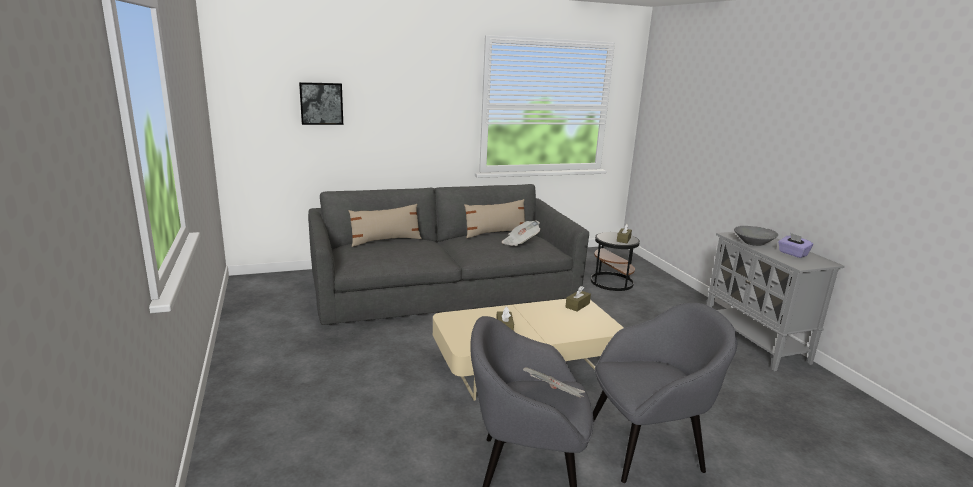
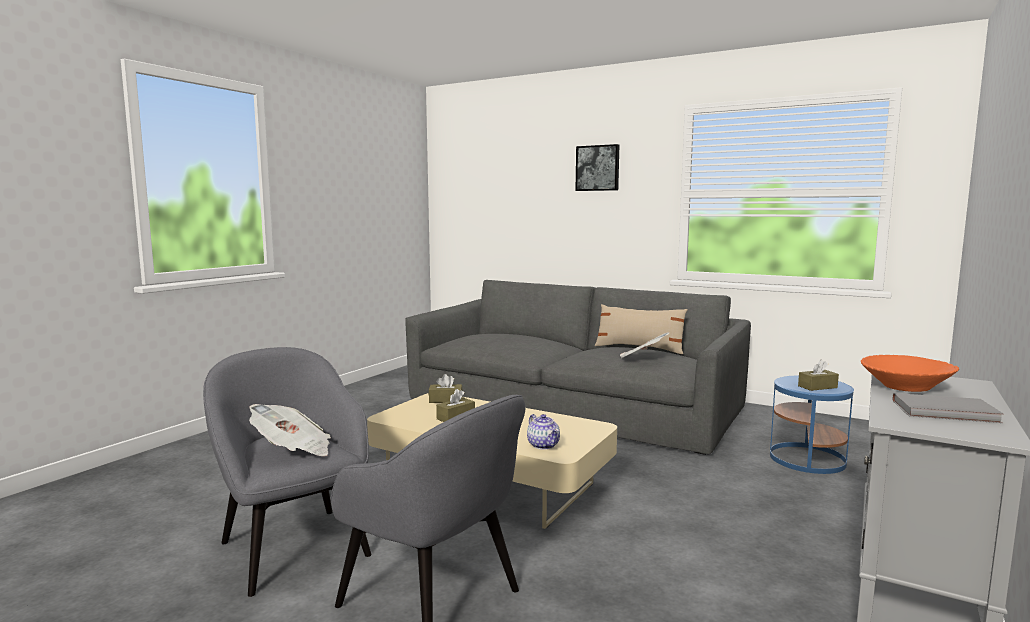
camera: 50 degrees right, 10 degrees down
picture [299,82,343,125] -> picture moved to [576,144,619,191]
beige pillow [349,204,422,247] -> none
brown tissue box [566,286,591,312] -> brown tissue box moved to [429,374,462,403]
black side table [591,232,640,291] -> blue side table [770,376,854,474]
grey bowl [734,226,778,246] -> orange bowl [861,355,959,392]
purple tissue box [778,233,813,258] -> grey book [893,393,1004,423]
none -> teapot [527,414,560,449]

